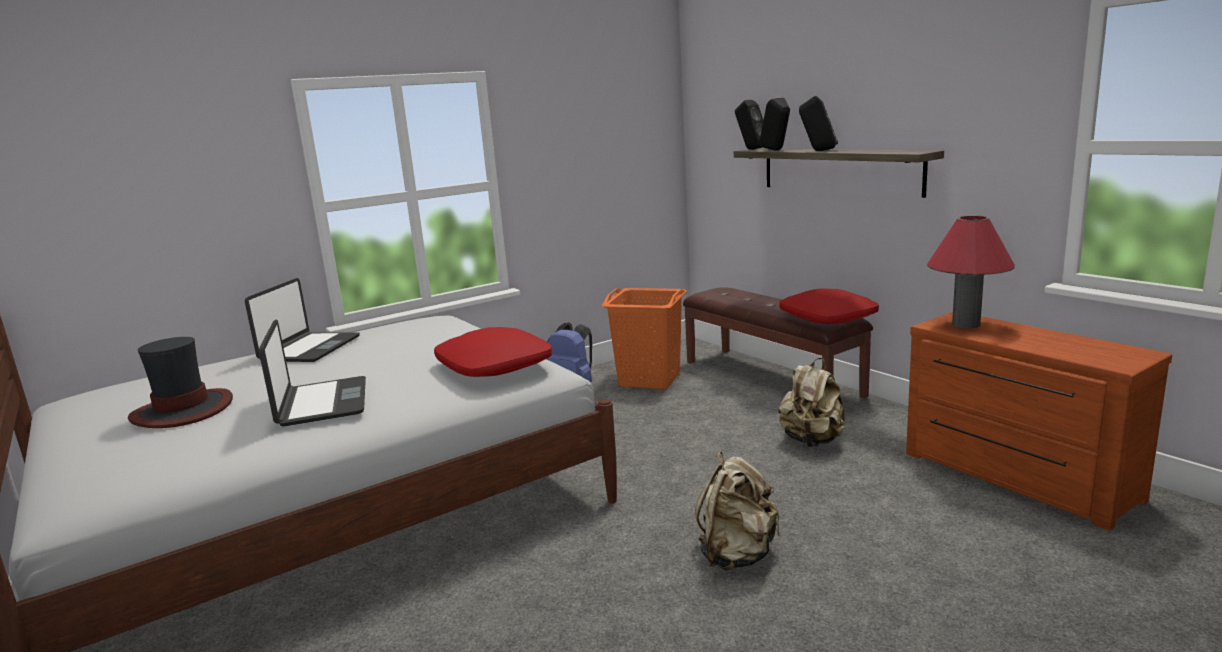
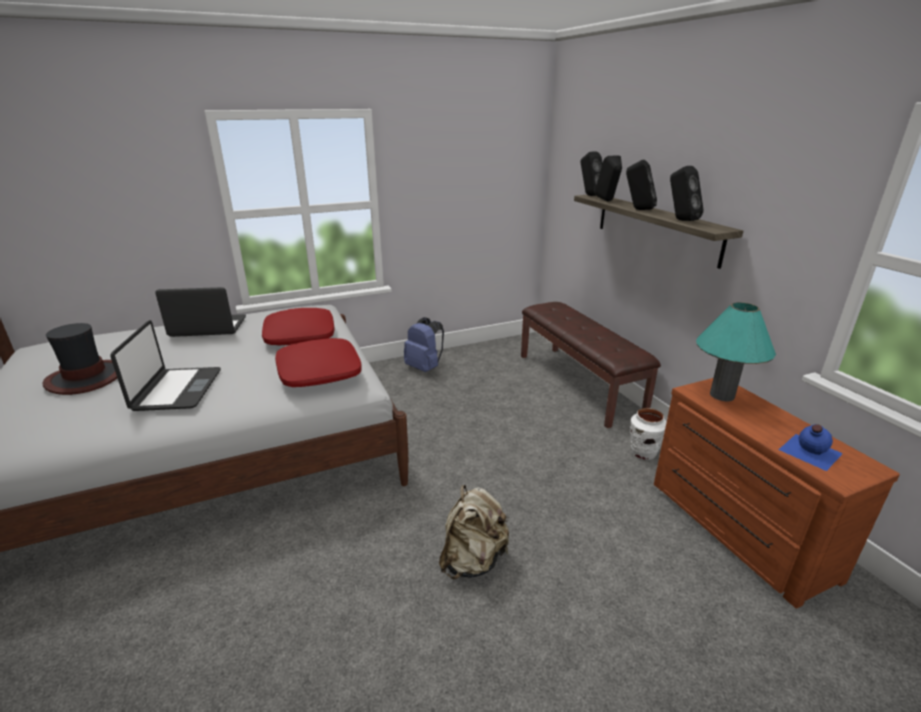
camera: 10 degrees right, 10 degrees up
laptop [245,278,360,362] -> laptop turned 120 degrees counterclockwise [155,287,246,337]
orange laundry basket [601,288,687,389] -> none
beige backpack [778,358,845,447] -> none
red pillow [779,288,879,324] -> red pillow moved to [262,308,334,345]
red table lamp [927,216,1015,328] -> turquoise table lamp [696,302,776,401]
none -> white vase [630,408,667,460]
none -> black speaker [670,166,704,221]
none -> blue bottle [779,424,843,471]

